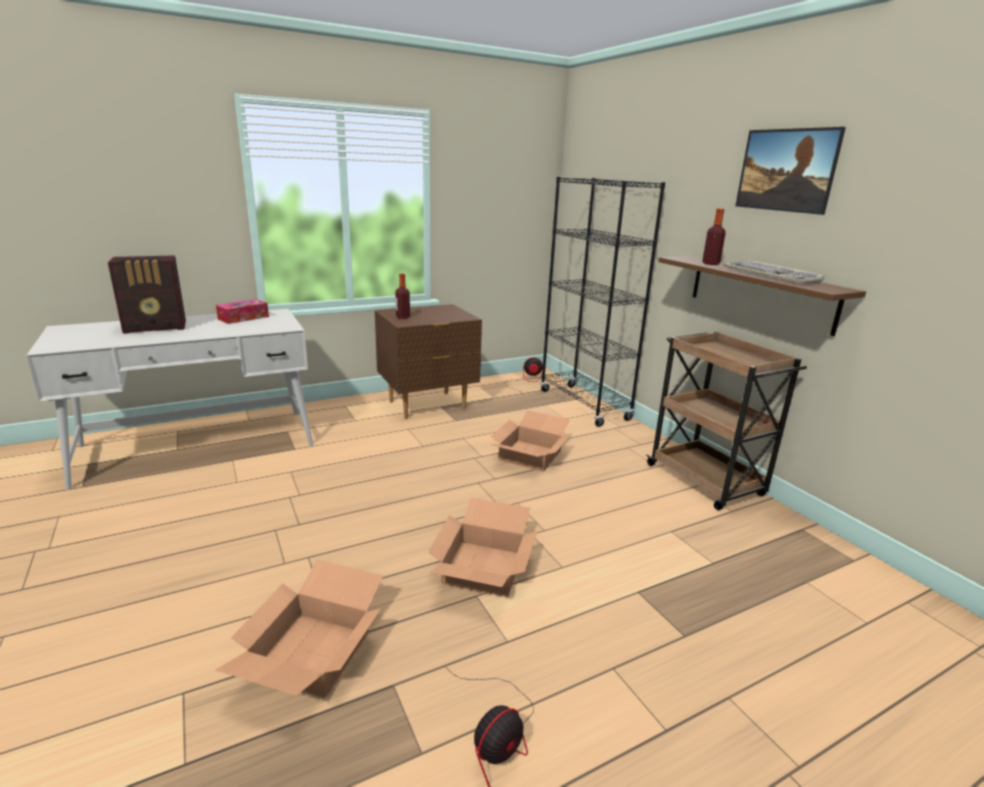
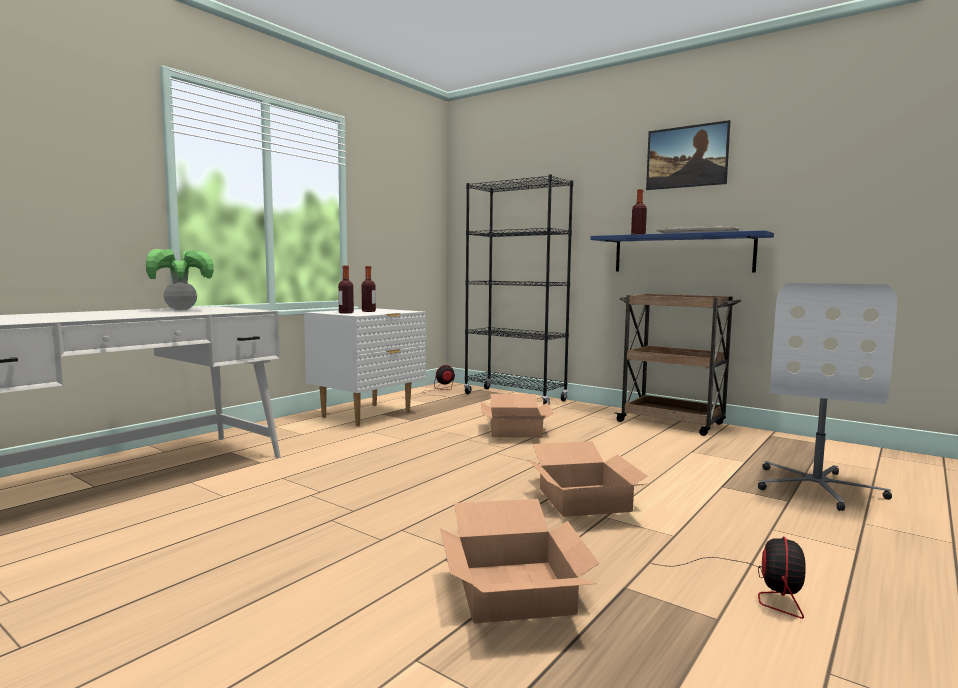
camera: 25 degrees left, 15 degrees down
radio [108,255,186,334] -> none
tissue box [216,299,269,324] -> potted plant [146,249,214,310]
brown nightstand [375,304,482,419] -> white nightstand [304,308,426,426]
brown shelf [658,256,866,336] -> blue shelf [590,230,774,272]
none -> bottle [362,266,376,312]
none -> white office chair [758,283,897,511]

